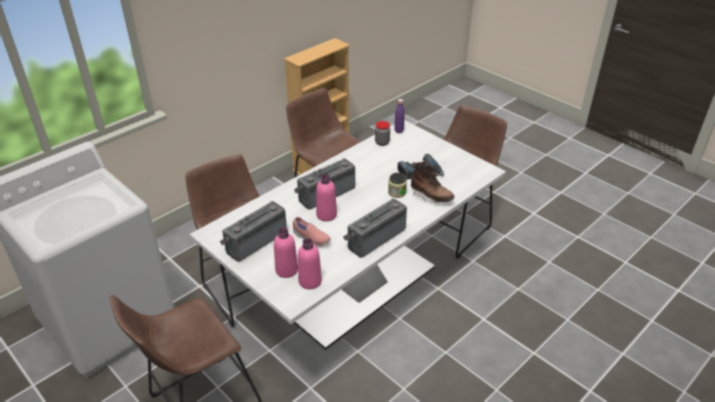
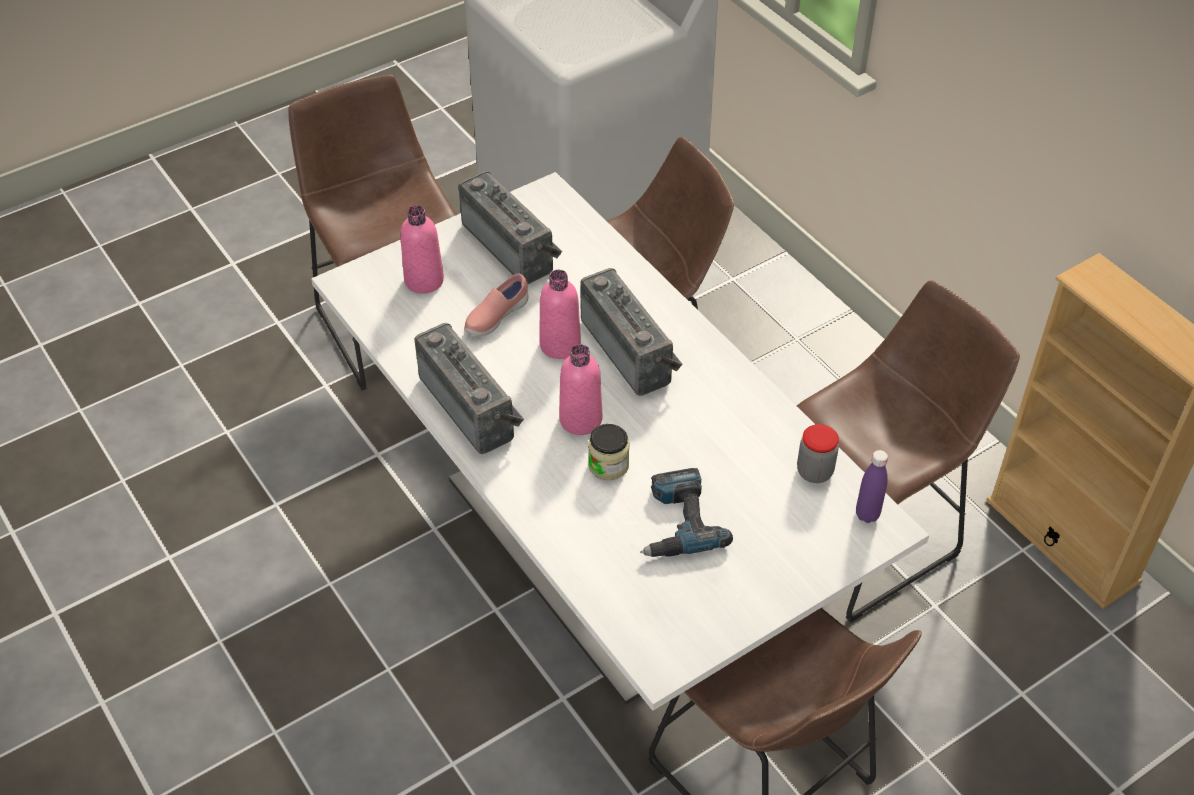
camera: 100 degrees right, 10 degrees up
pink bottle [298,238,322,289] -> pink bottle moved to [559,344,602,435]
brown boot [411,162,455,203] -> none

